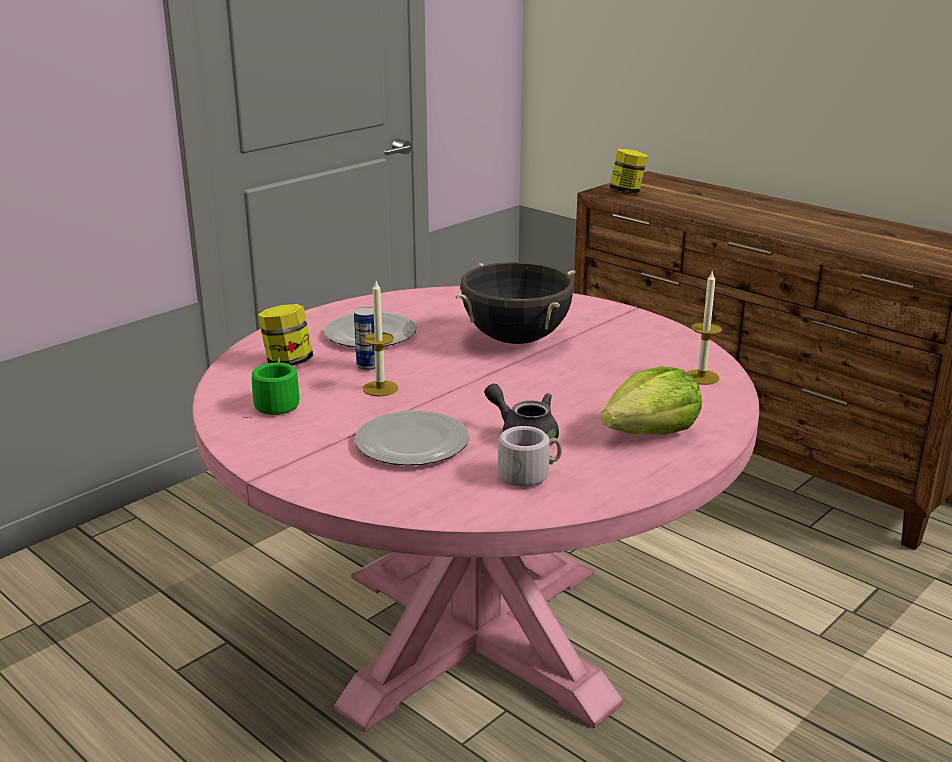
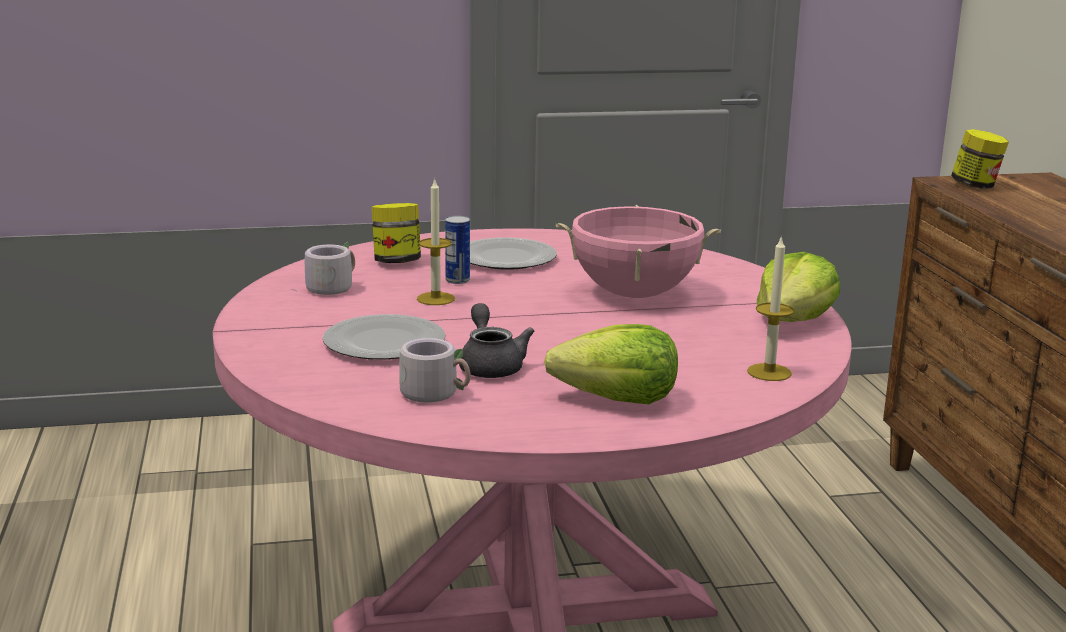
camera: 35 degrees right, 5 degrees down
green mug [243,358,299,418] -> grey mug [291,242,355,295]
black cooking pot [455,262,575,344] -> pink cooking pot [556,205,721,298]
none -> lettuce [757,252,840,322]

